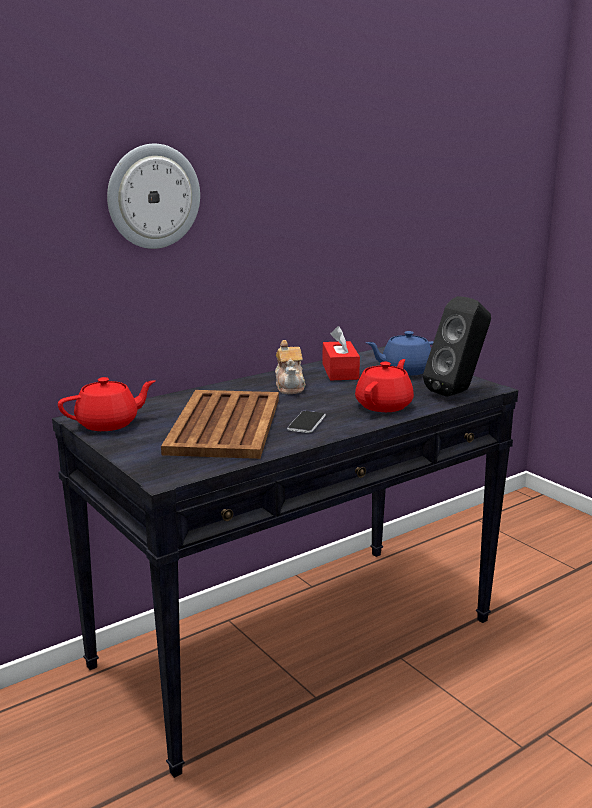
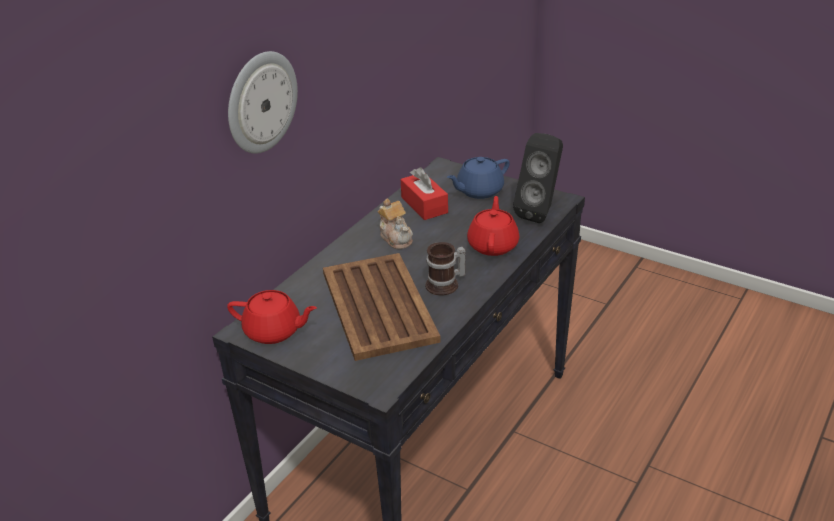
camera: 20 degrees left, 15 degrees up
red teapot [58,377,155,431] -> red teapot turned 60 degrees clockwise [227,290,317,344]
phone [287,411,326,433] -> mug [425,242,466,296]

